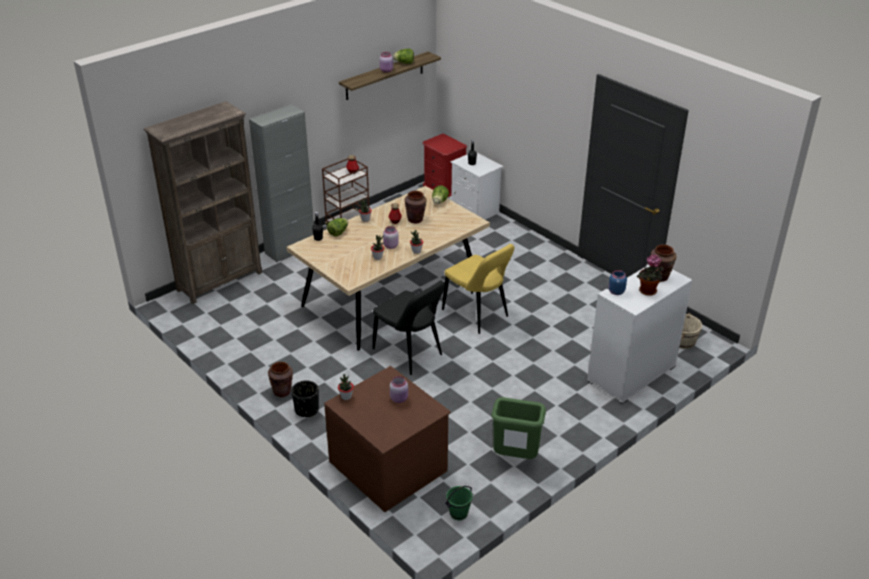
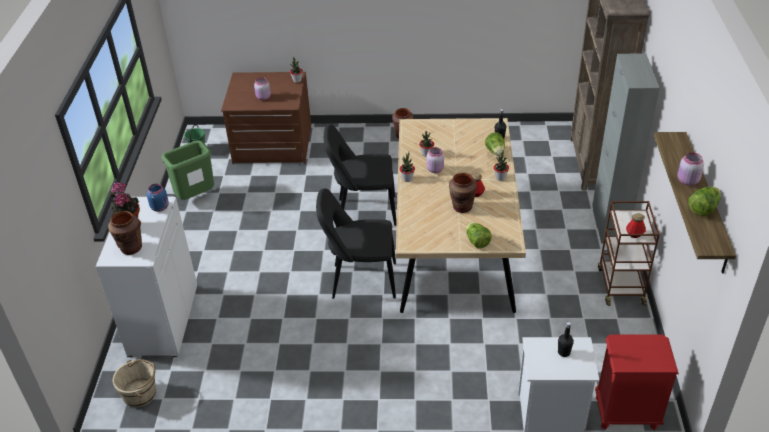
camera: 135 degrees right, 5 degrees up
black planter [291,380,319,417] -> none
yellow chair [442,244,515,334] -> black chair [316,188,396,299]

